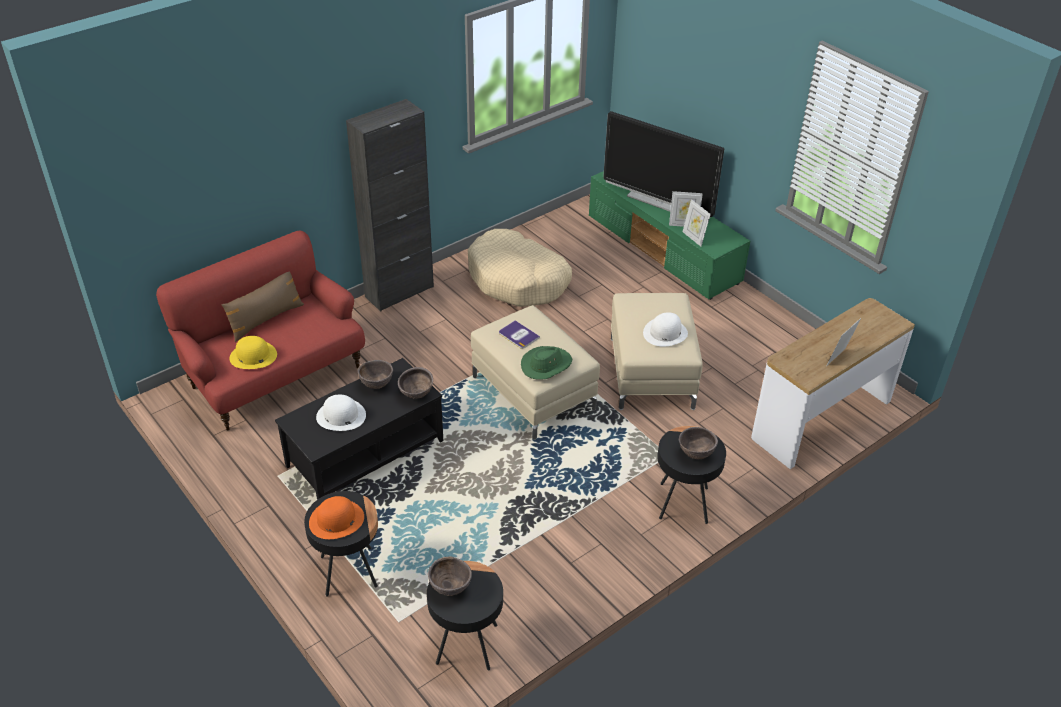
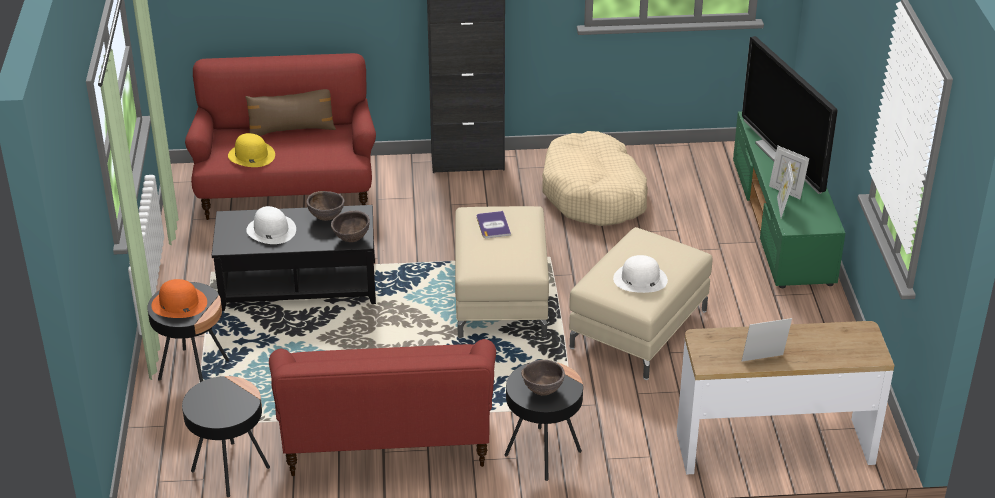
camera: 35 degrees right, 5 degrees down
brown bowl [428,556,472,596] -> none
green hat [521,346,572,380] -> none
none -> red sofa [269,339,496,476]

